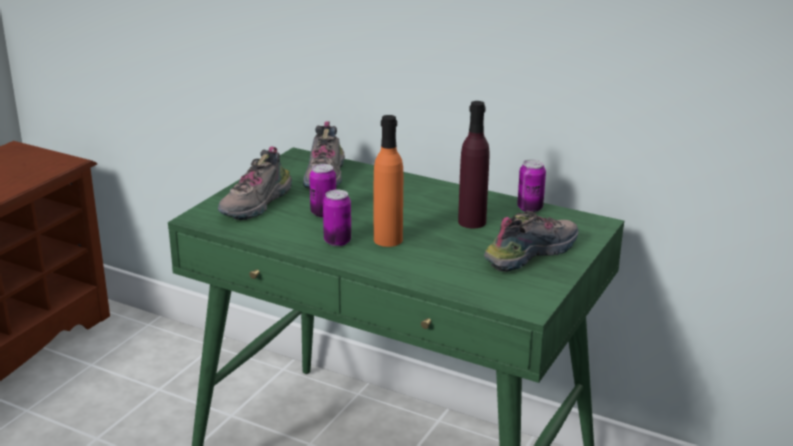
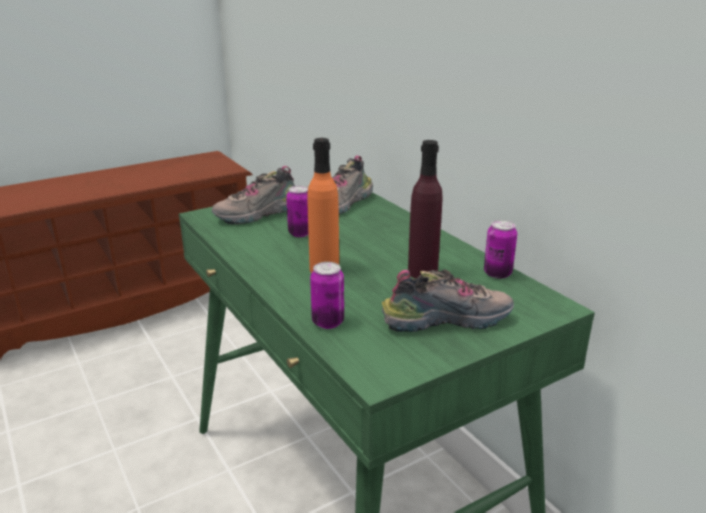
camera: 30 degrees right, 0 degrees up
can [323,190,351,246] -> can moved to [310,262,344,329]

